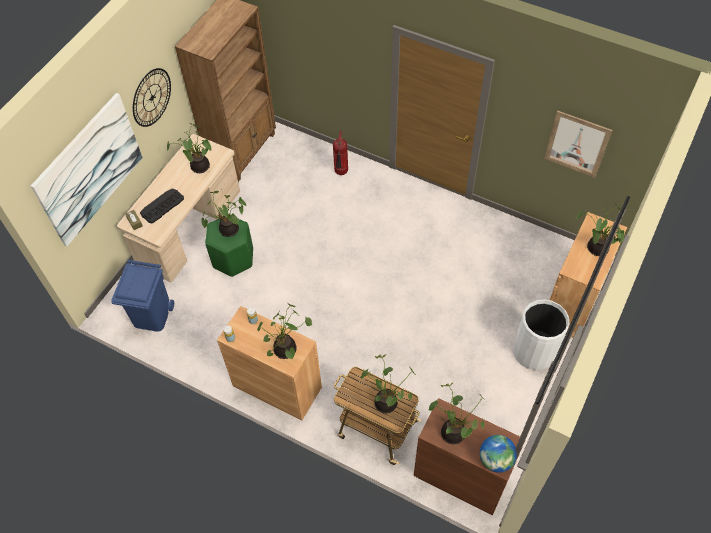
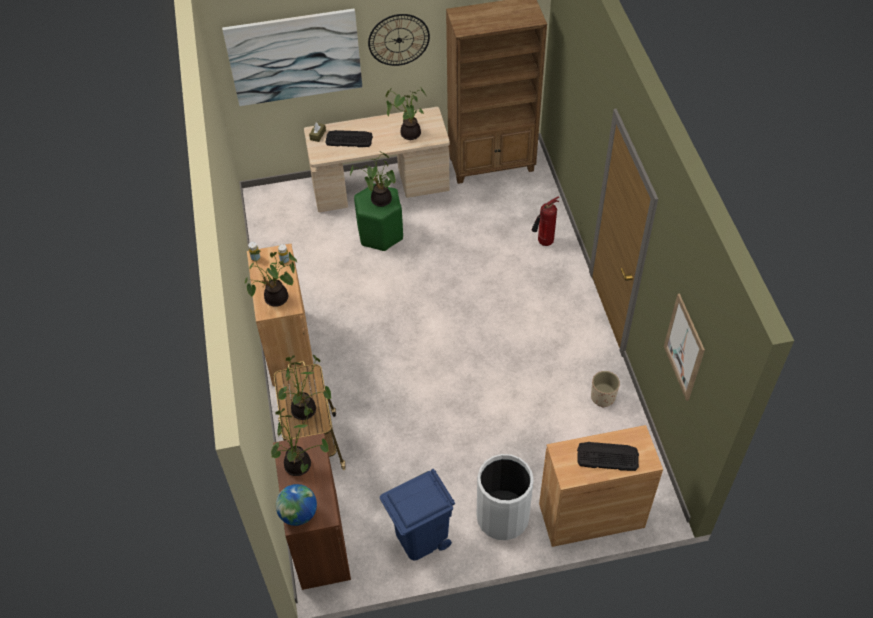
camera: 50 degrees right, 5 degrees down
blue trash can [111,260,174,332] -> blue trash can moved to [380,469,455,561]
potted plant [576,204,624,256] -> keyboard [577,442,639,471]
none -> beige planter [591,371,620,407]

